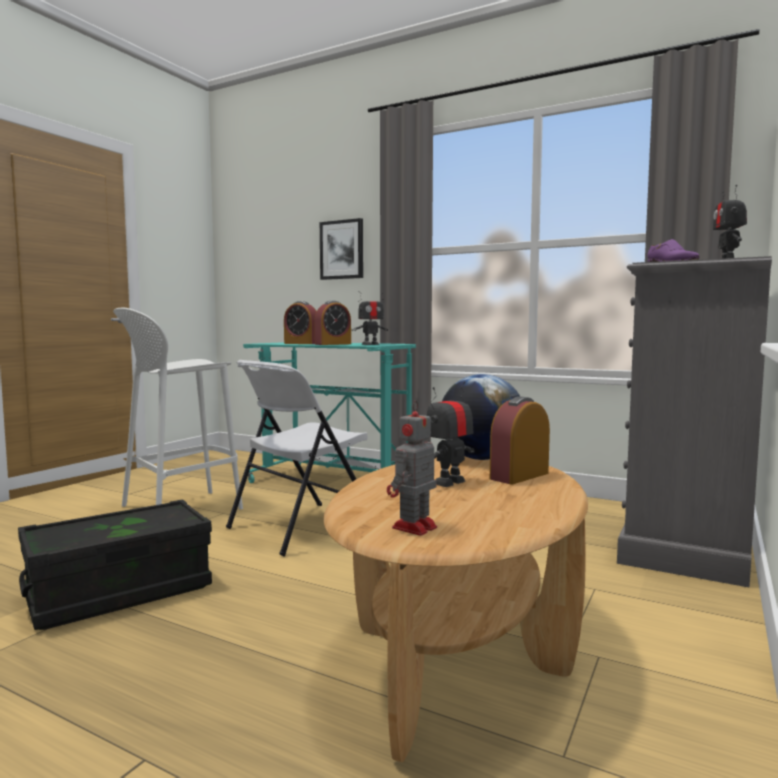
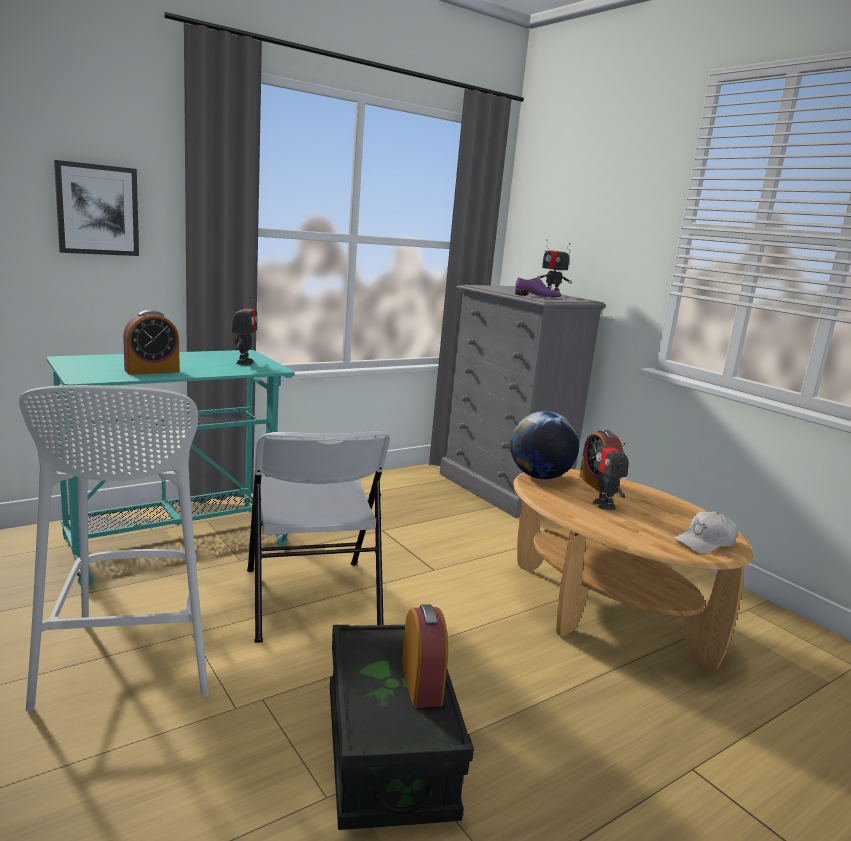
camera: 65 degrees left, 10 degrees up
alarm clock [315,301,351,345] -> alarm clock moved to [402,604,448,708]
toy robot [387,400,437,536] -> white cap [673,511,737,554]

